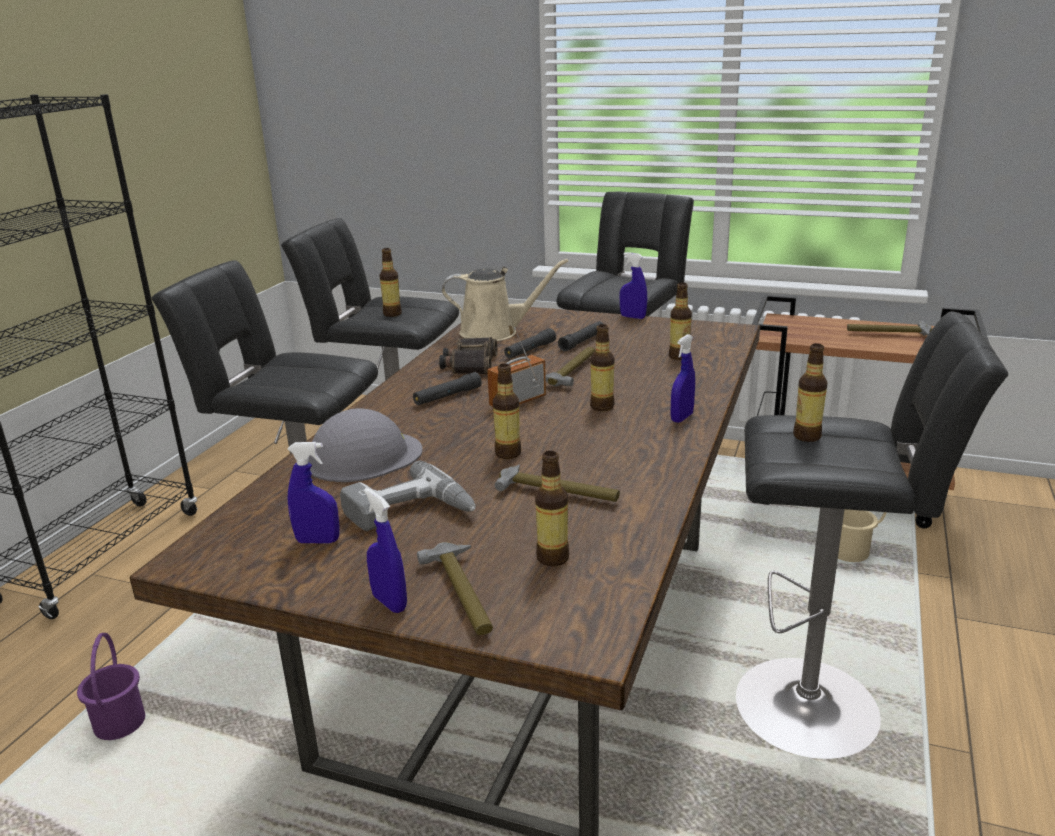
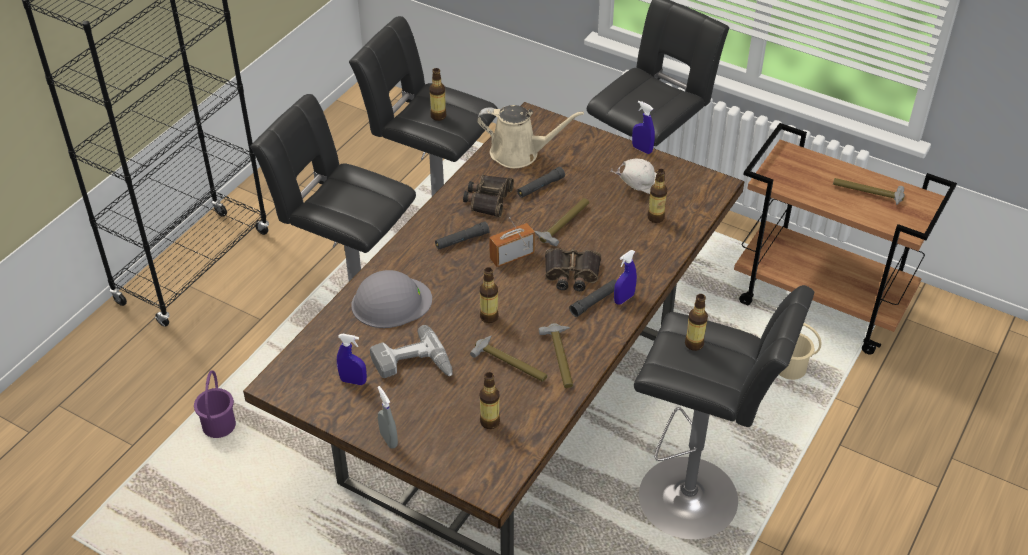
camera: 10 degrees right, 20 degrees up
blue spray bottle [364,488,407,613] -> grey spray bottle [378,386,398,449]
hammer [417,542,493,635] -> hammer moved to [539,323,573,388]
black flashlight [558,321,603,351] -> black flashlight moved to [569,279,616,317]
bottle [590,324,614,411] -> binoculars [545,248,601,291]
none -> white cap [611,159,657,194]

